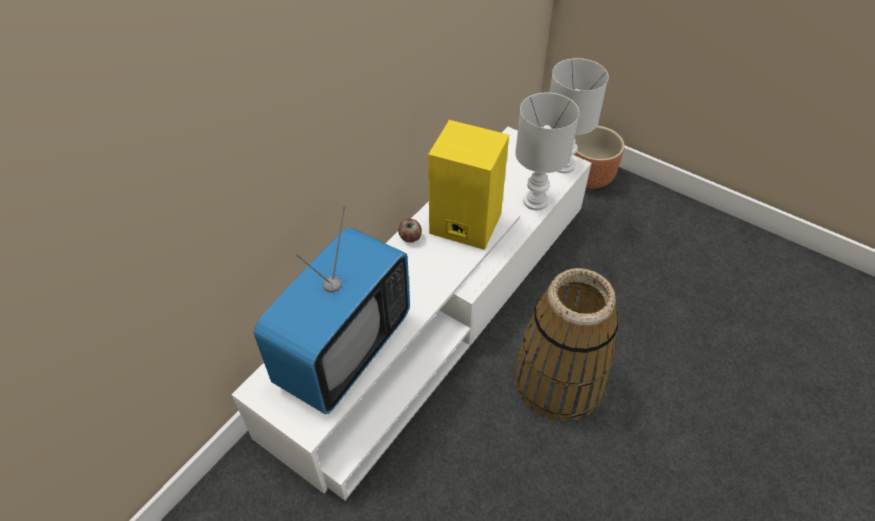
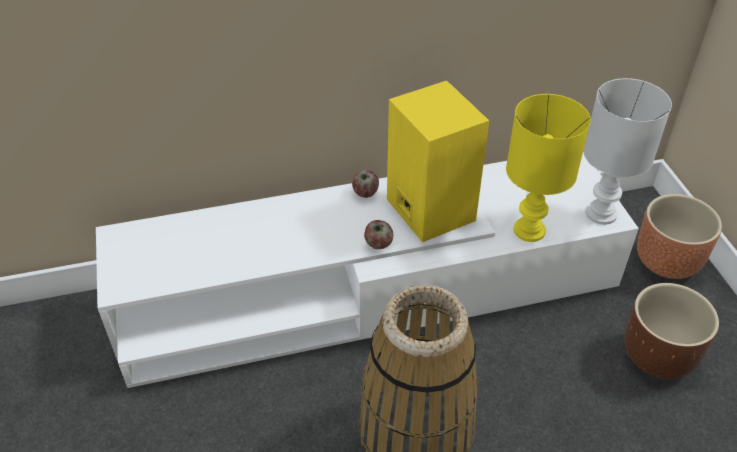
camera: 40 degrees right, 5 degrees down
television [254,207,410,414] -> none
white table lamp [515,93,579,210] -> yellow table lamp [506,94,591,242]
none -> apple [364,220,393,249]
none -> brown planter [625,283,719,379]

